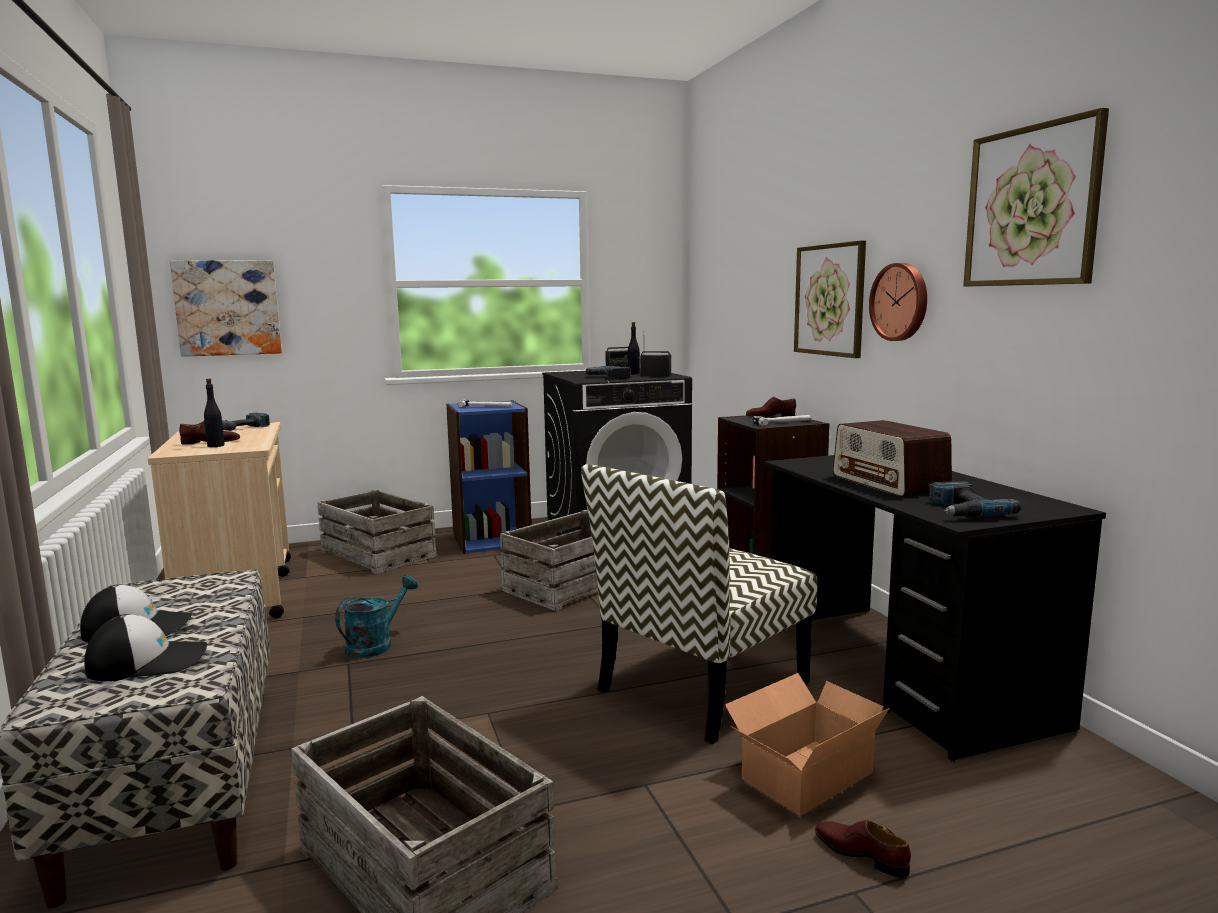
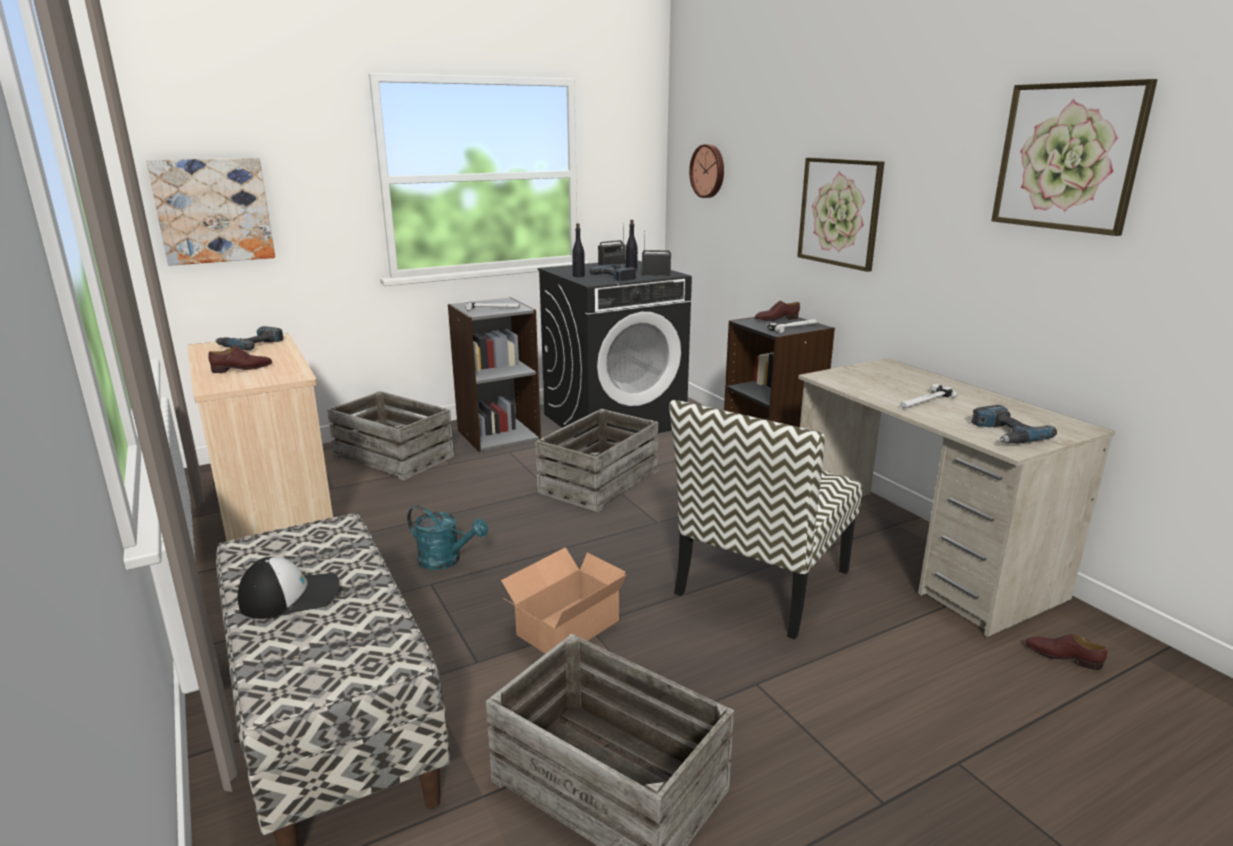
camera: 10 degrees left, 10 degrees up
cap [84,614,207,681] -> none
black bottle [204,379,225,447] -> black bottle moved to [572,223,585,277]
turquoise watering can [335,575,418,658] -> turquoise watering can turned 90 degrees clockwise [407,505,488,570]
blue bookcase [446,400,532,554] -> grey bookcase [448,297,541,452]
cardboard box [725,673,890,816] -> cardboard box moved to [501,547,627,654]
black desk [764,455,1106,761] -> beige desk [798,358,1115,637]
brown shoe [815,820,911,878] -> brown shoe moved to [1025,634,1107,670]
radio [833,420,952,497] -> hammer [900,384,958,408]
wall clock [869,263,927,341] -> wall clock moved to [689,144,724,198]

